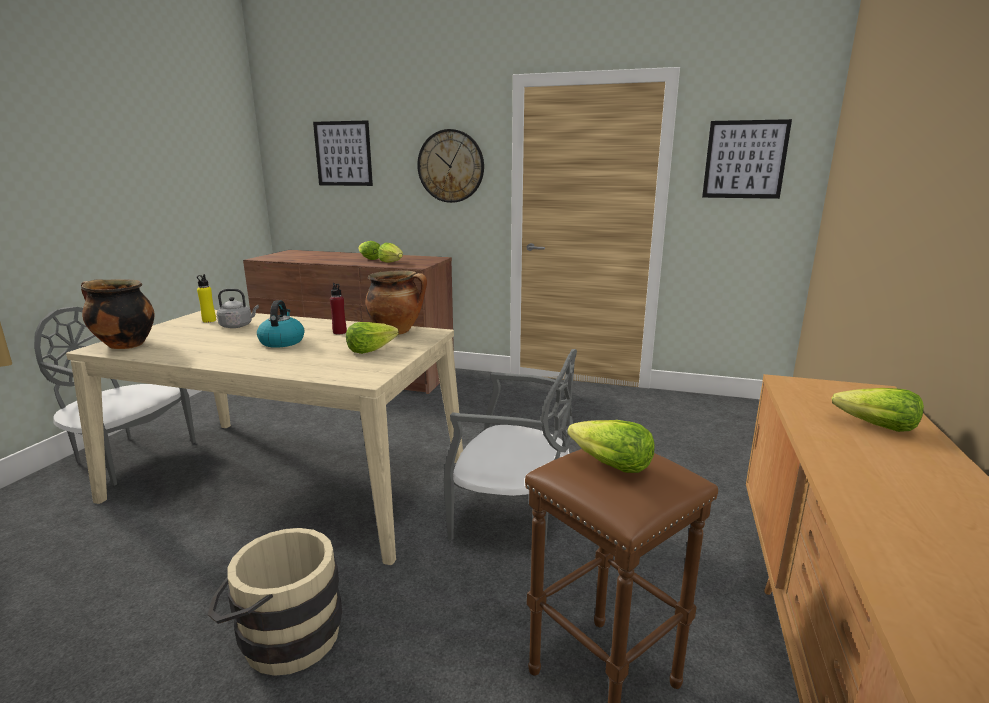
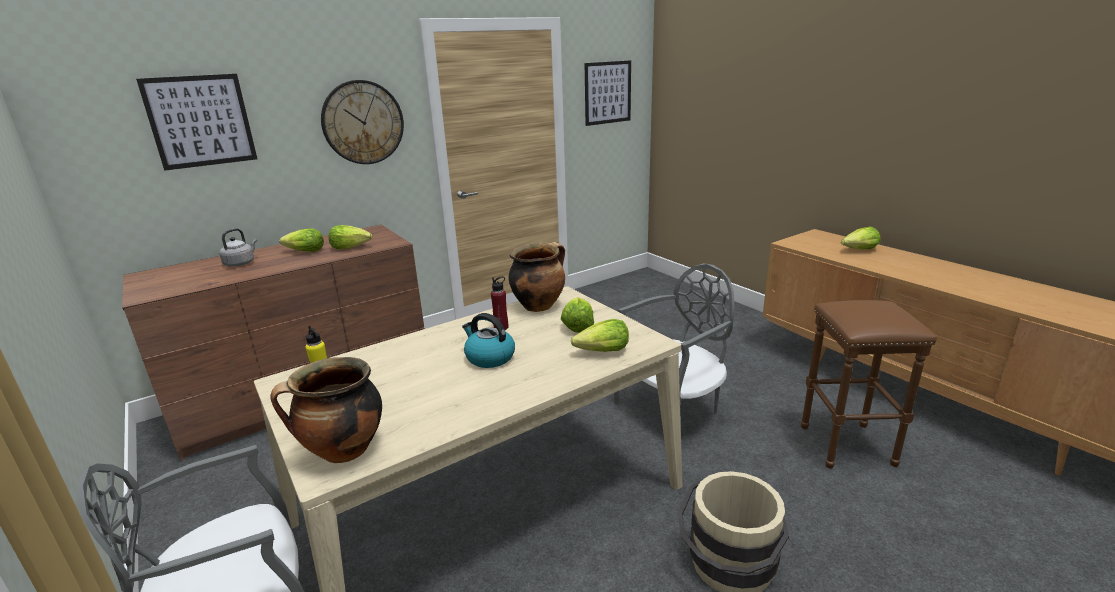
camera: 50 degrees left, 5 degrees up
grey kettle [217,289,259,328] -> grey kettle moved to [219,228,257,267]
lettuce [567,420,654,473] -> lettuce moved to [571,319,629,352]

